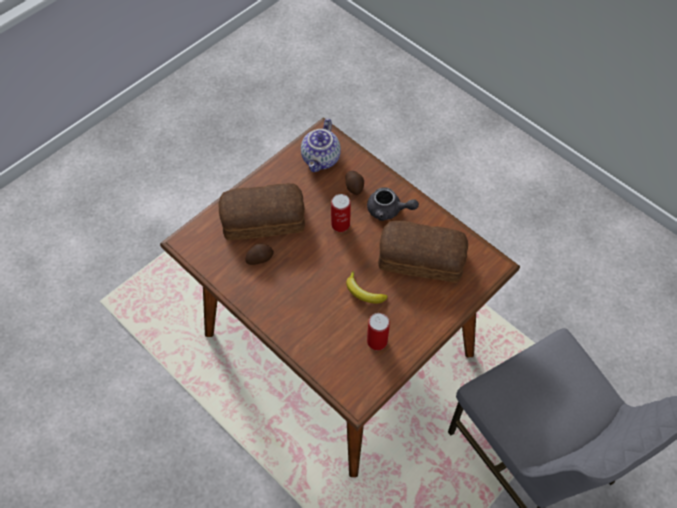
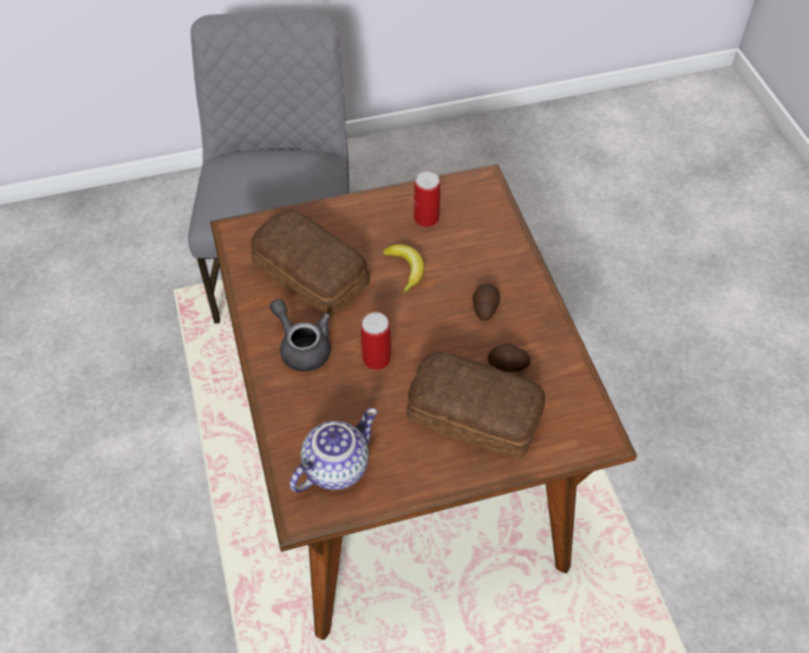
camera: 150 degrees left, 5 degrees down
potato [346,171,364,195] -> potato moved to [472,284,500,321]

